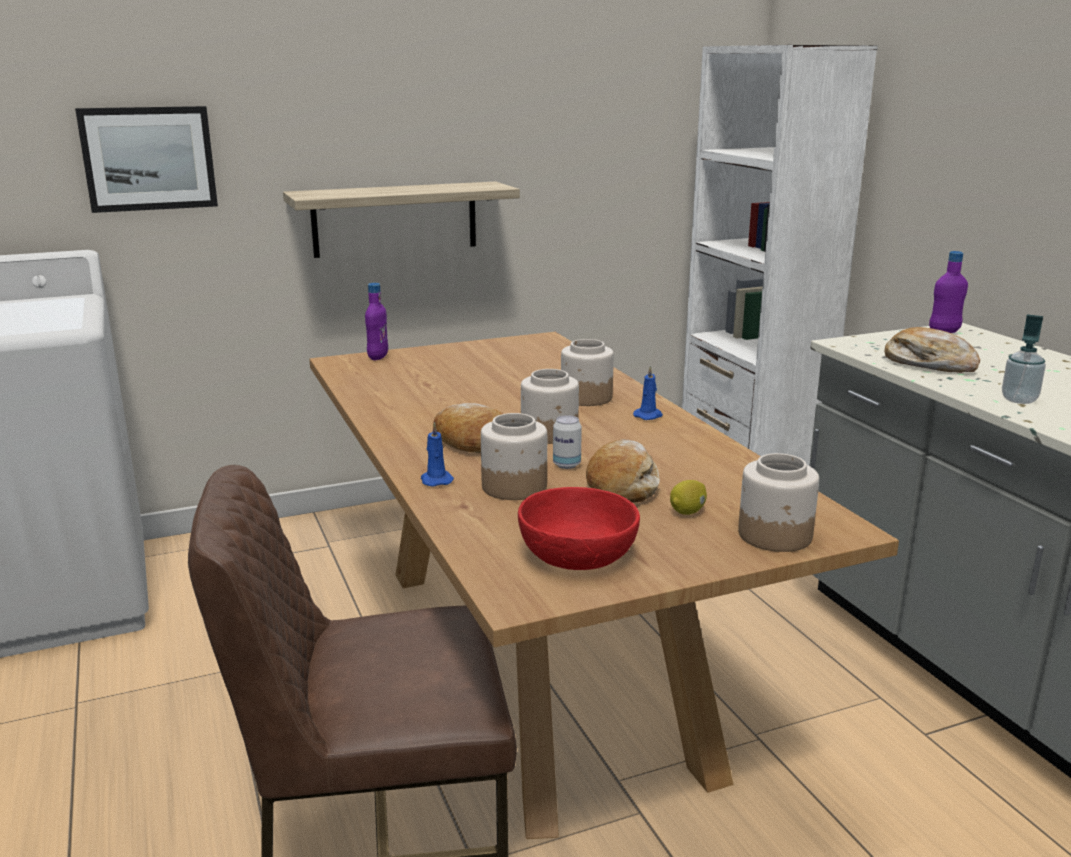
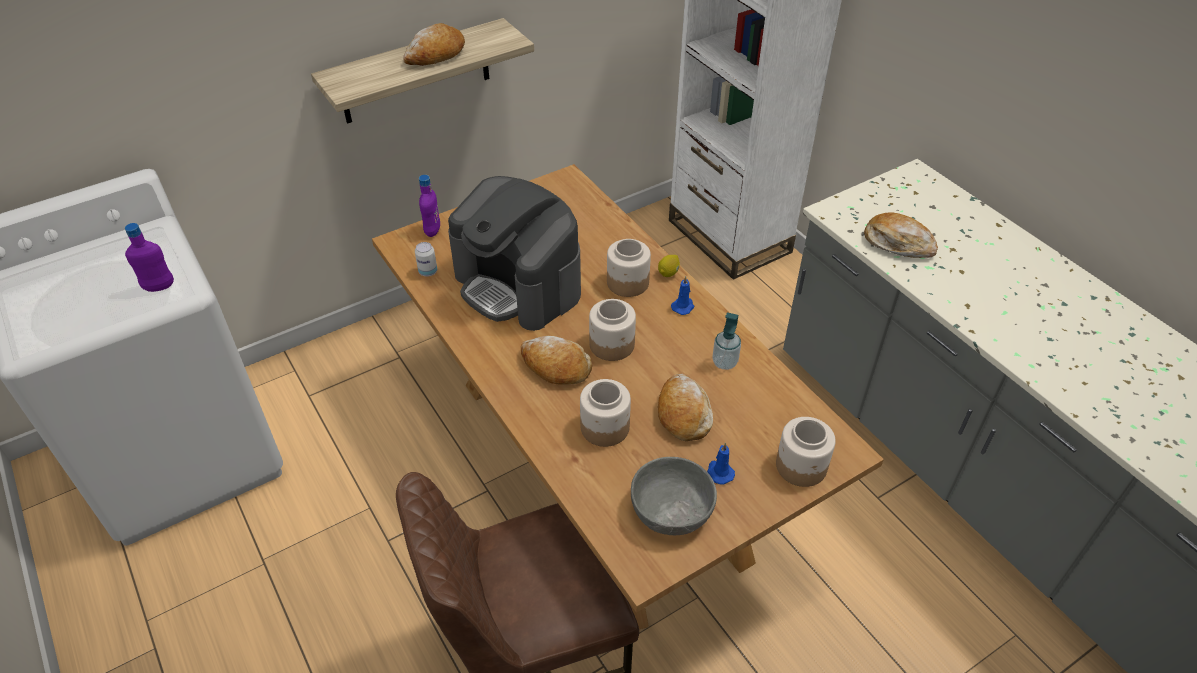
camera: 10 degrees left, 25 degrees up
picture [75,106,218,213] -> none
blue candle [421,422,454,487] -> blue candle moved to [707,443,735,485]
red bowl [518,487,640,570] -> grey bowl [631,457,717,535]
can [553,415,582,469] -> can moved to [415,242,437,277]
lemon [670,480,707,515] -> lemon moved to [658,255,680,277]
purple bottle [929,251,968,333] -> purple bottle moved to [125,223,174,292]
soap dispenser [1002,315,1046,404] -> soap dispenser moved to [712,312,741,370]
none -> bread [403,23,465,66]
none -> coffee machine [448,176,581,331]

